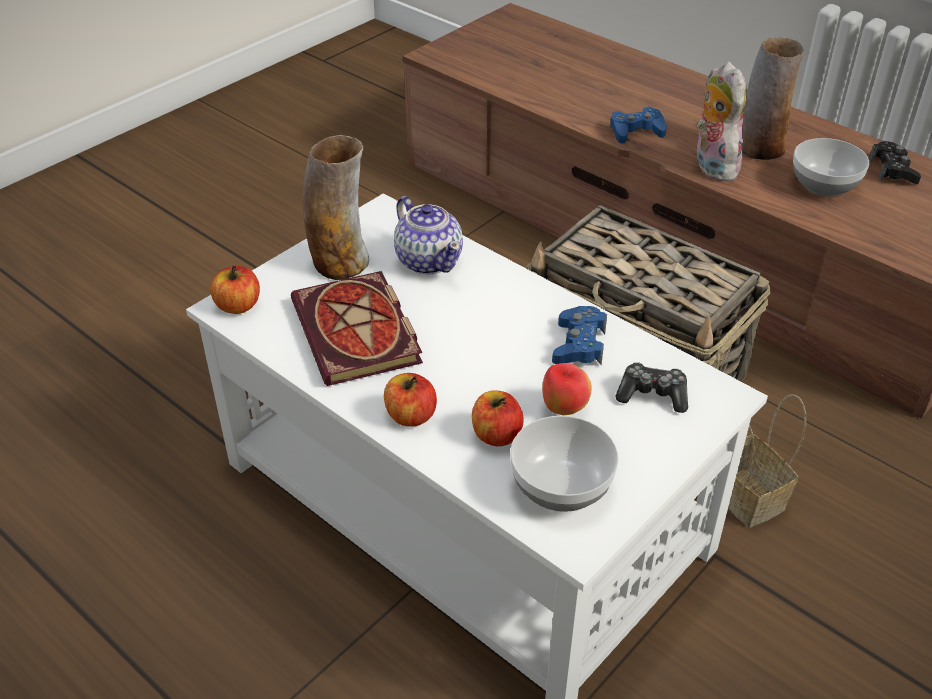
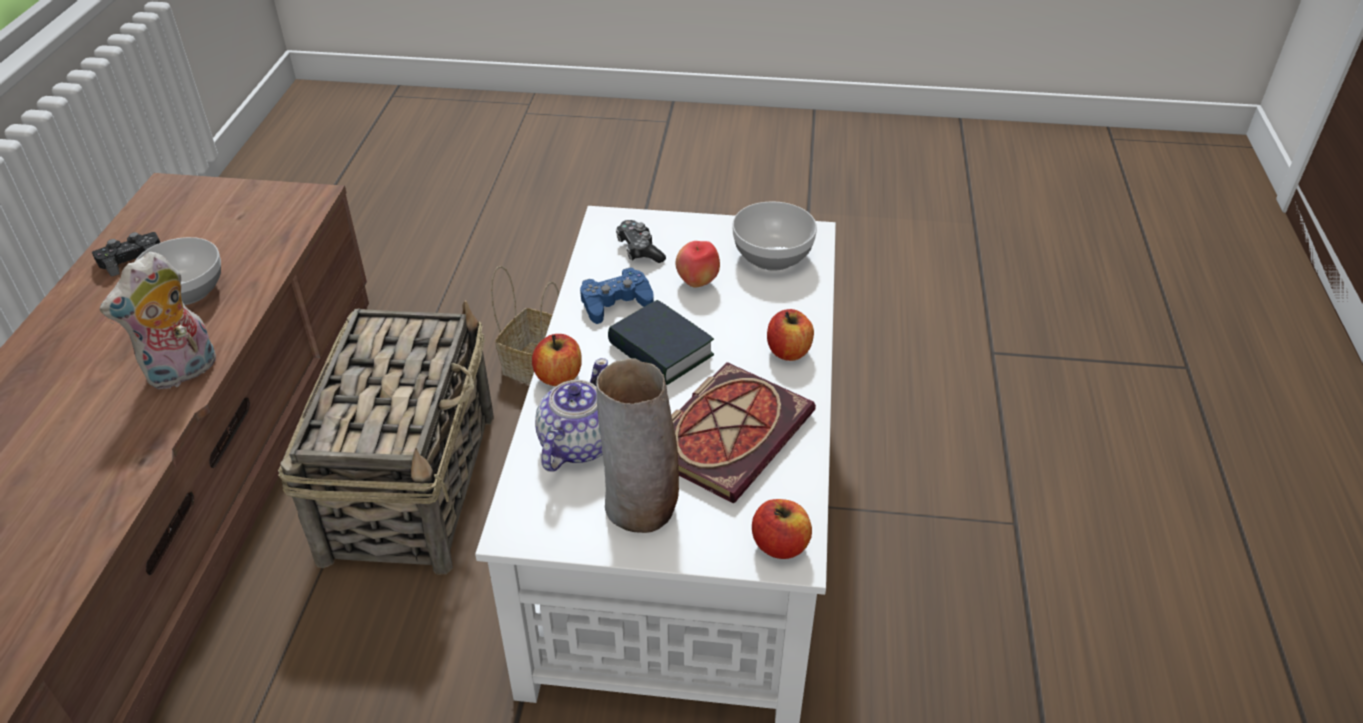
camera: 125 degrees left, 0 degrees up
apple [472,390,524,446] -> apple moved to [532,334,582,386]
blue game controller [610,107,667,144] -> none
vase [742,37,805,160] -> none
none -> book [608,300,714,385]

